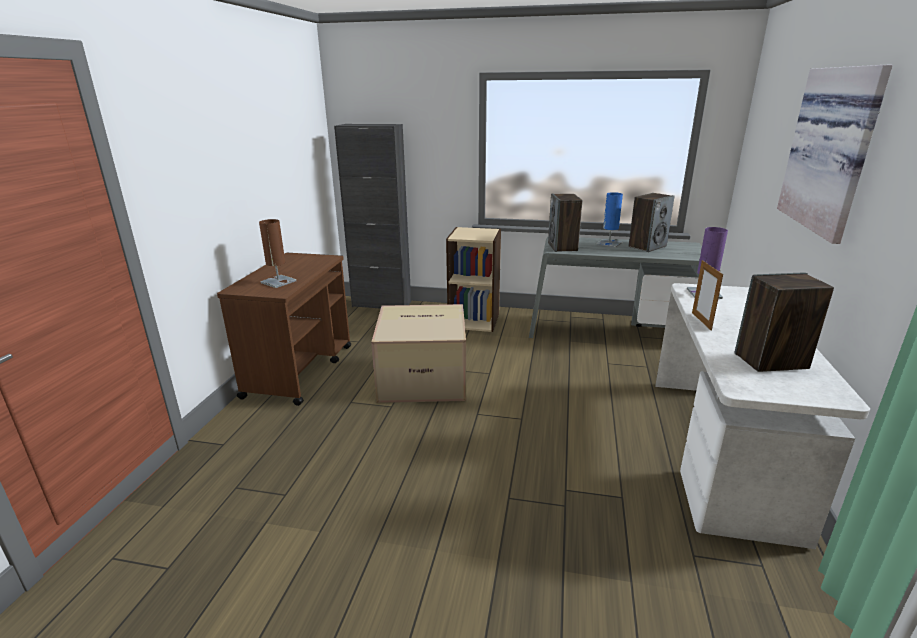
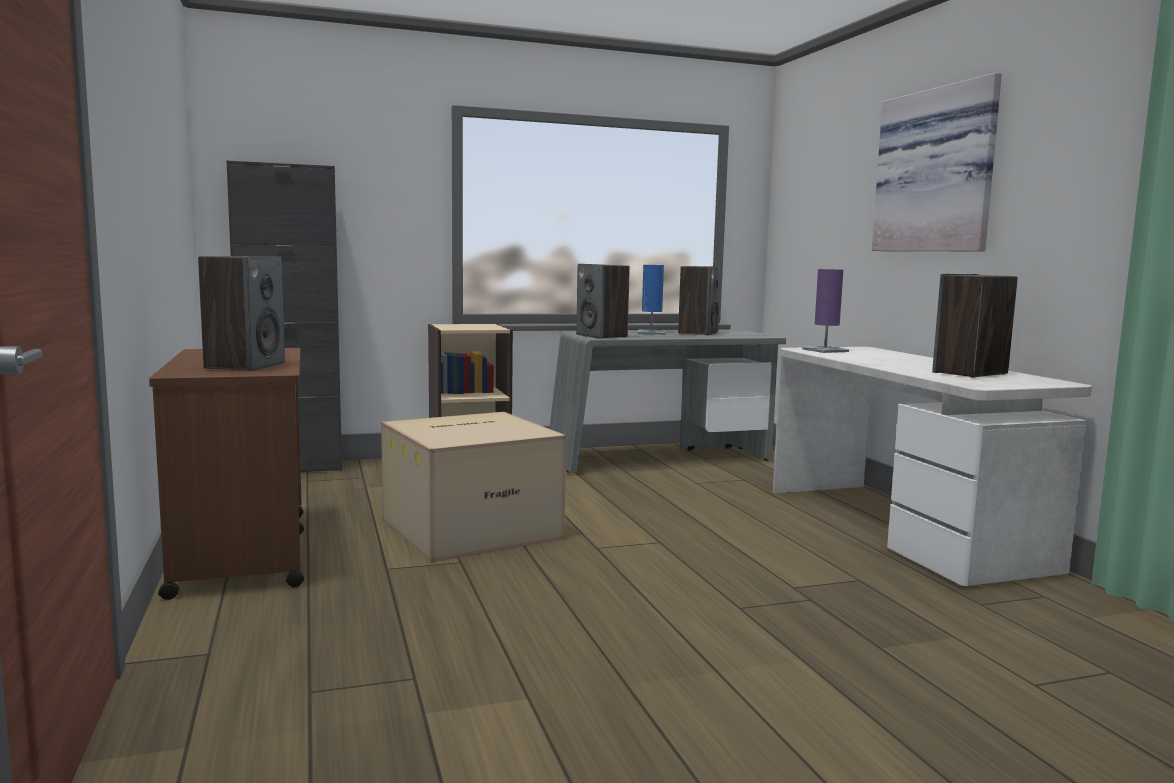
camera: 30 degrees left, 15 degrees down
brown table lamp [259,219,296,288] -> speaker [198,256,285,371]
picture frame [692,260,723,331] -> none

